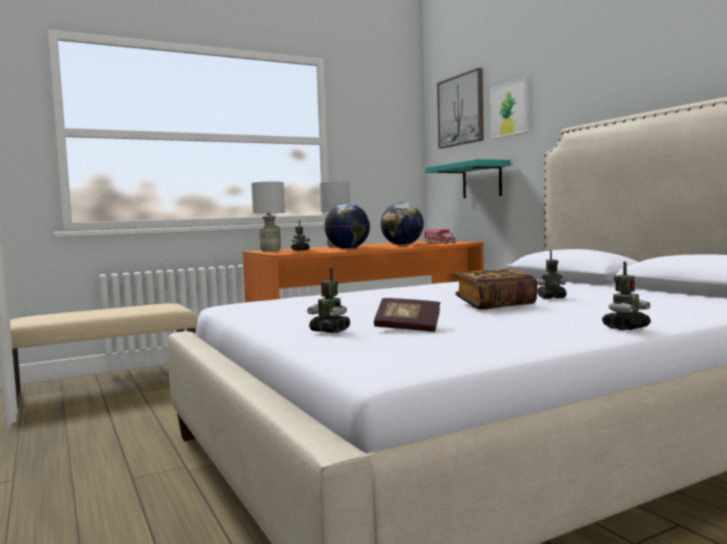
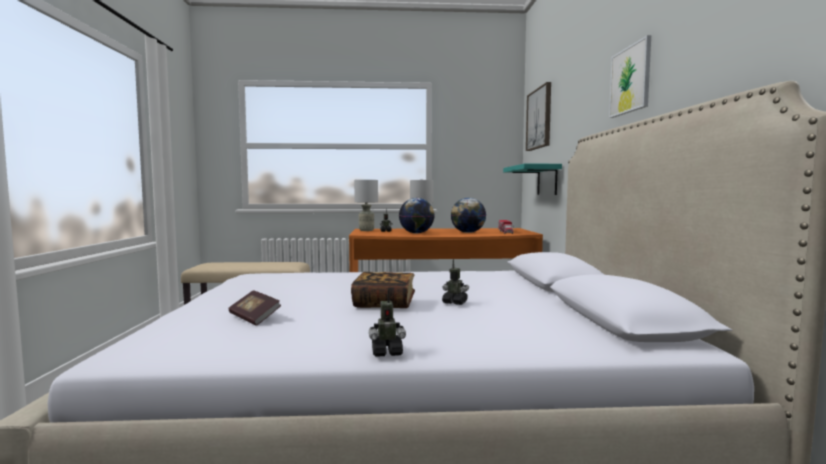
camera: 25 degrees right, 0 degrees up
toy robot [307,267,350,333] -> none
picture [490,78,529,139] -> picture moved to [609,35,651,118]

